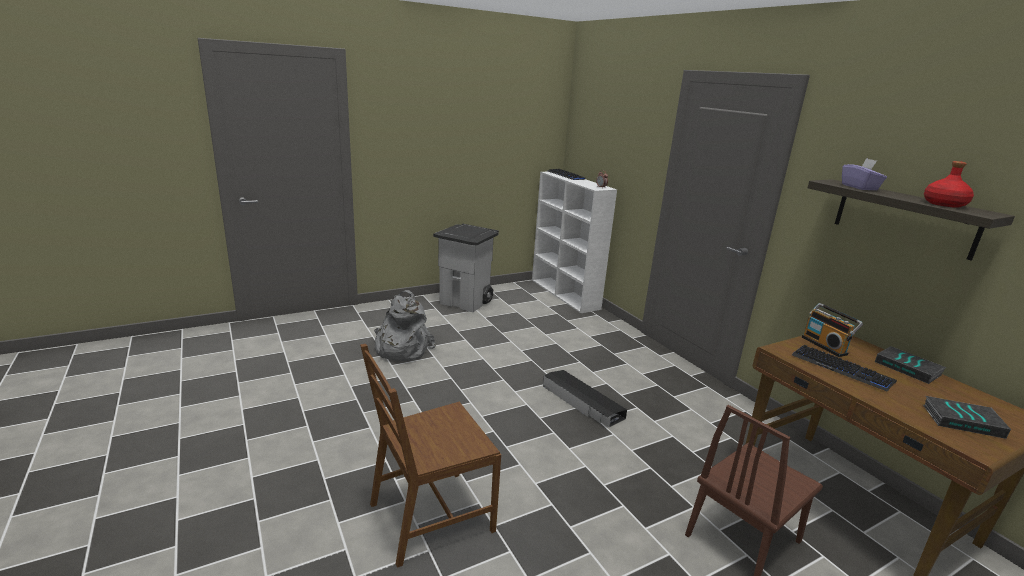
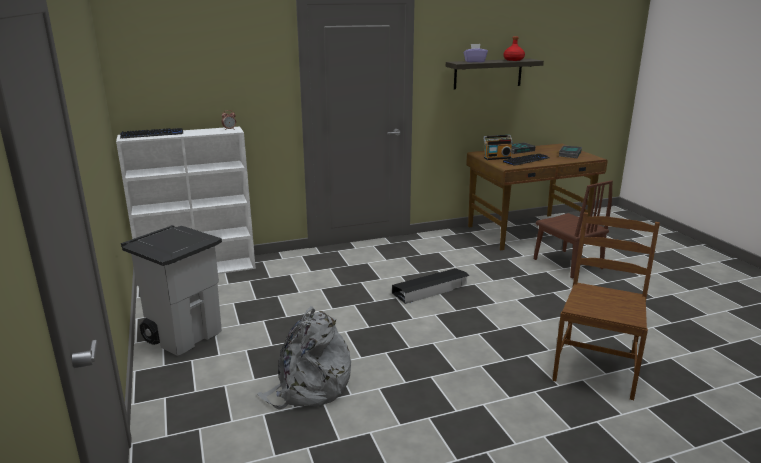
camera: 80 degrees left, 0 degrees up
brown chair [360,344,501,568] -> brown chair turned 135 degrees counterclockwise [552,212,660,400]

